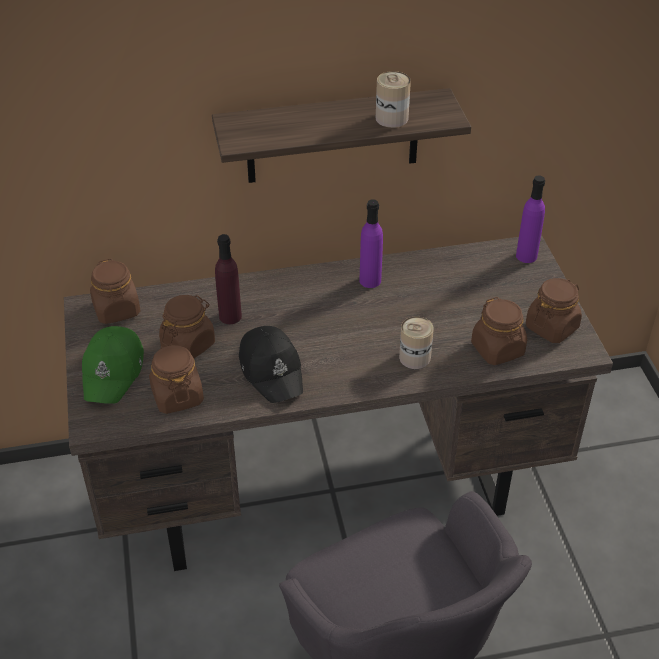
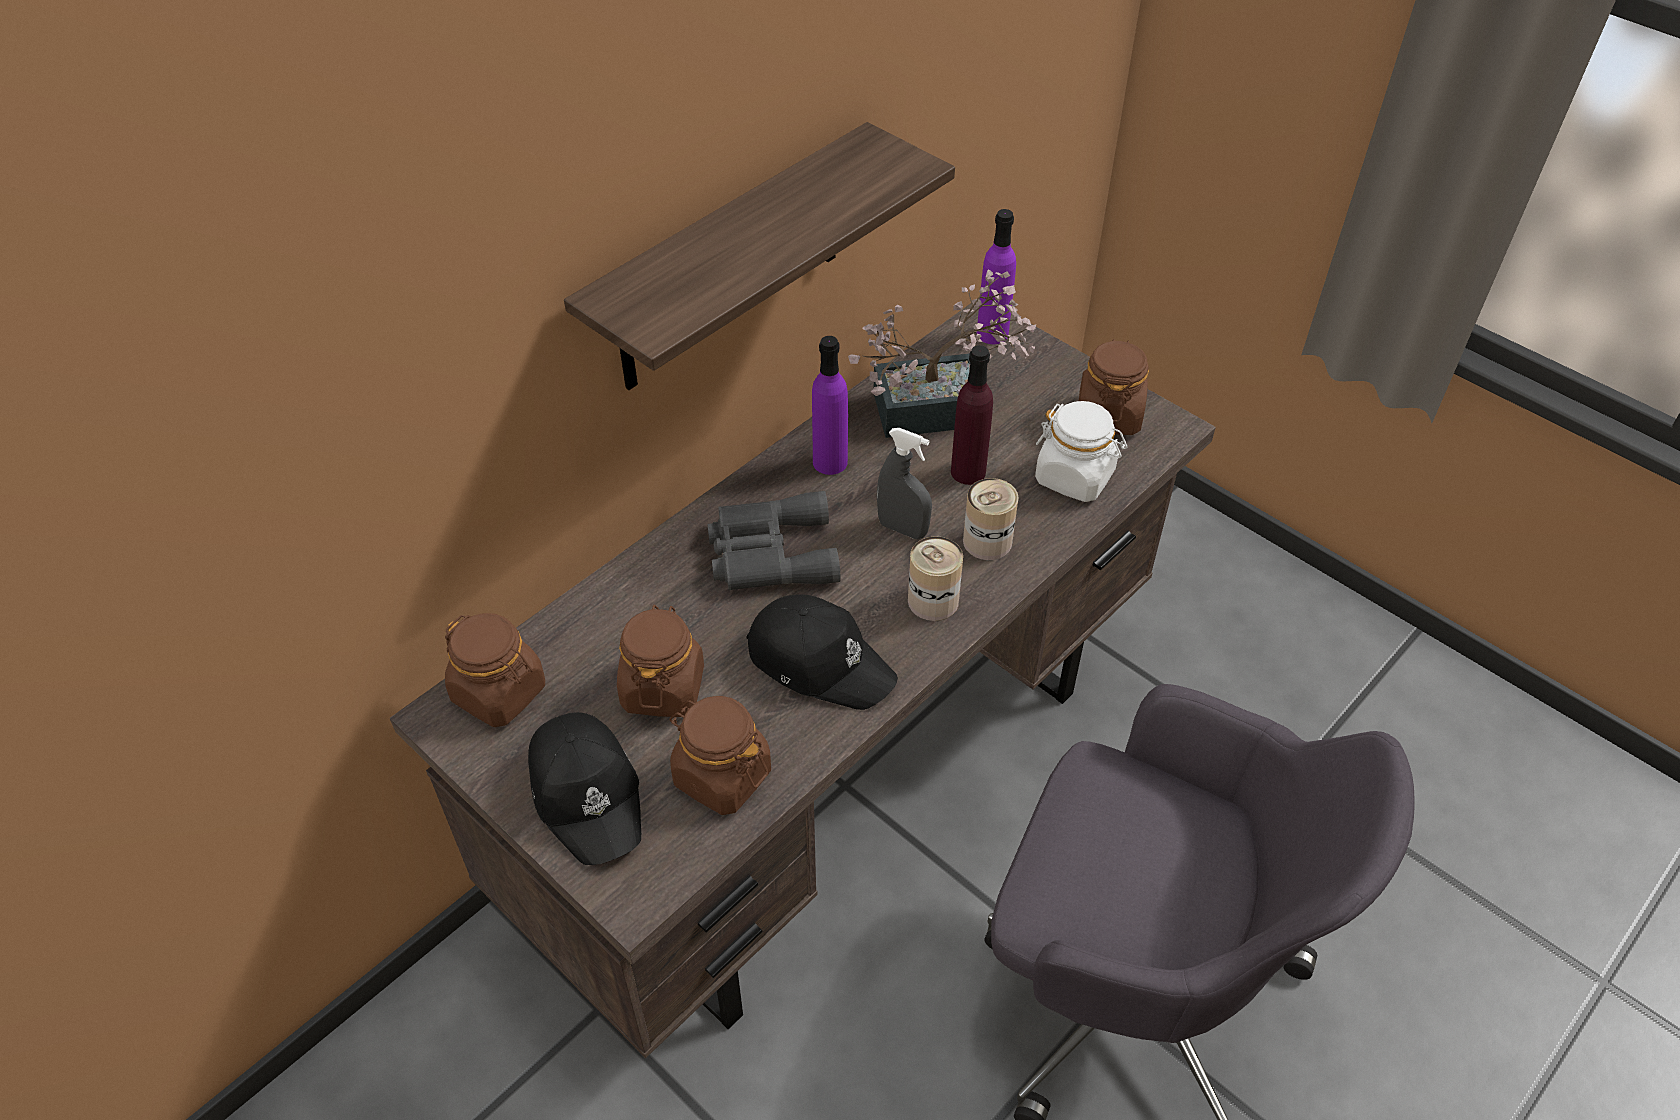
camera: 35 degrees left, 5 degrees up
green cap [82,326,144,404] -> black cap [528,712,641,865]
purple bottle [215,234,242,324] -> purple bottle moved to [951,345,993,485]
can [376,71,411,128] -> can moved to [908,536,963,621]
brown jar [471,297,527,365] -> white jar [1035,401,1127,502]
none -> grey binoculars [707,491,840,590]
none -> potted plant [848,269,1036,438]
none -> grey spray bottle [877,428,932,539]

